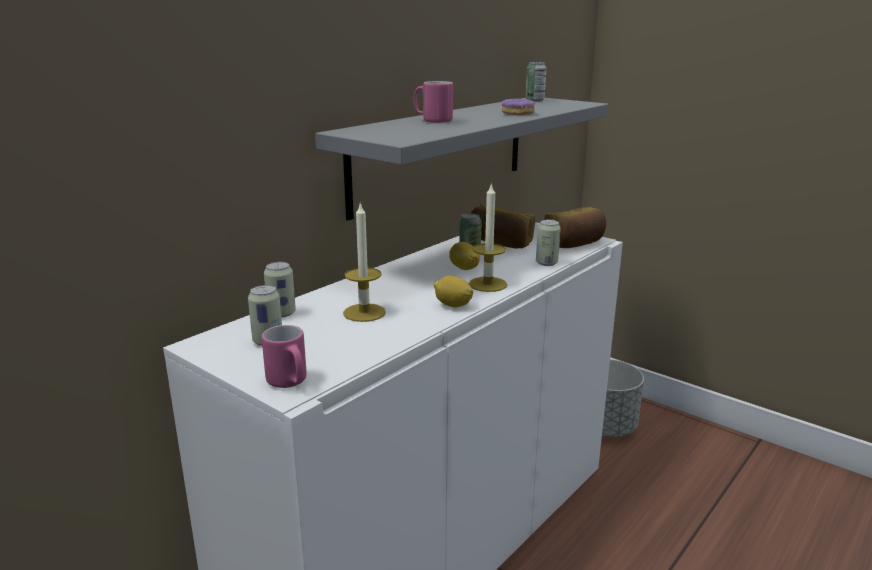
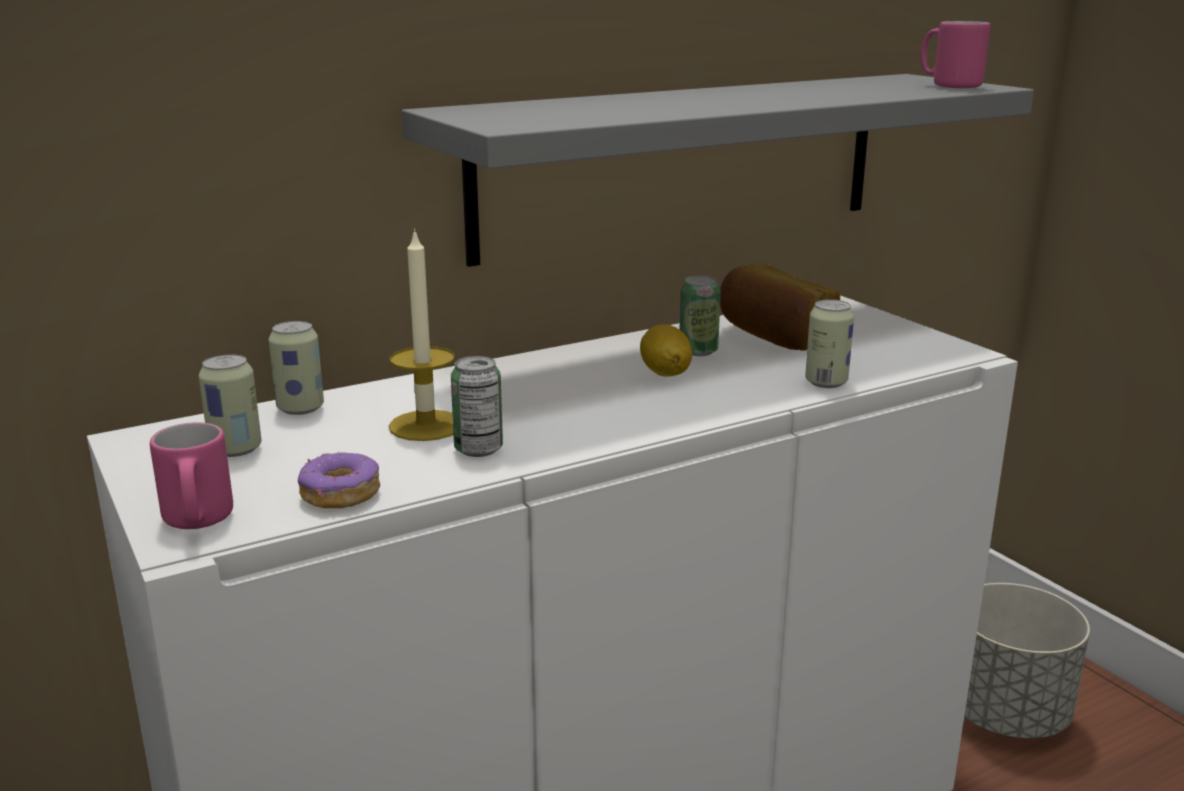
camera: 20 degrees right, 0 degrees up
pink mug [413,81,453,123] -> pink mug moved to [921,21,990,88]
lemon [433,276,473,307] -> none
candle [469,182,507,292] -> none
donut [502,99,535,115] -> donut moved to [298,452,380,508]
can [525,62,546,102] -> can moved to [451,356,503,457]
bread [544,207,606,248] -> none

